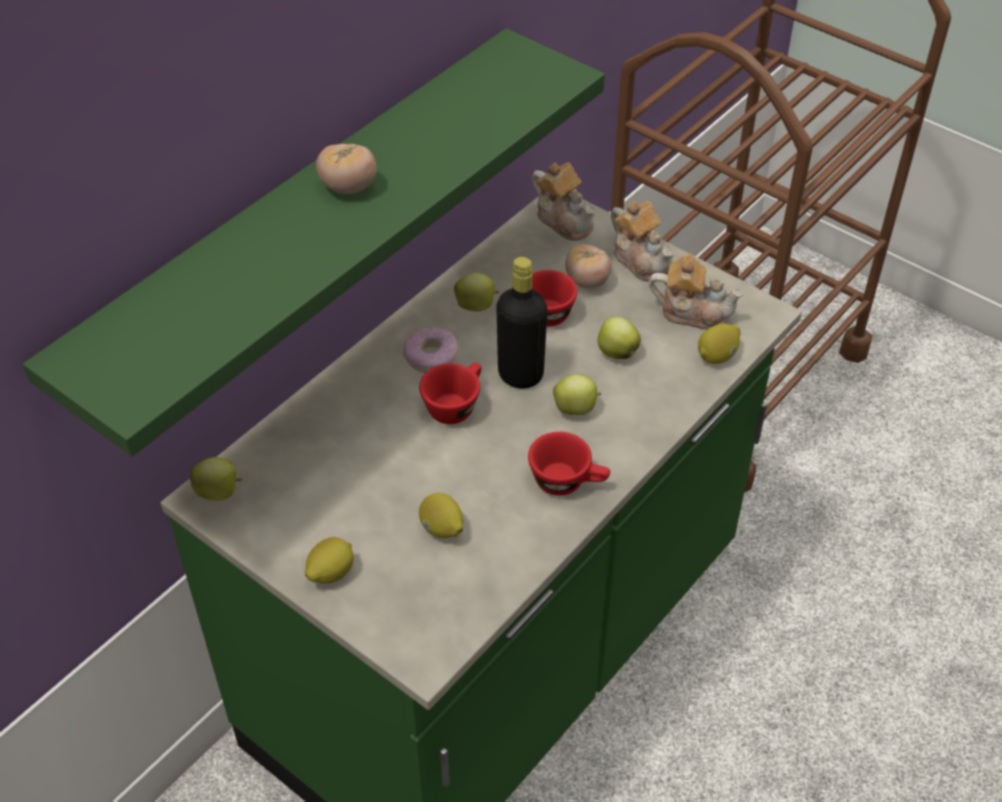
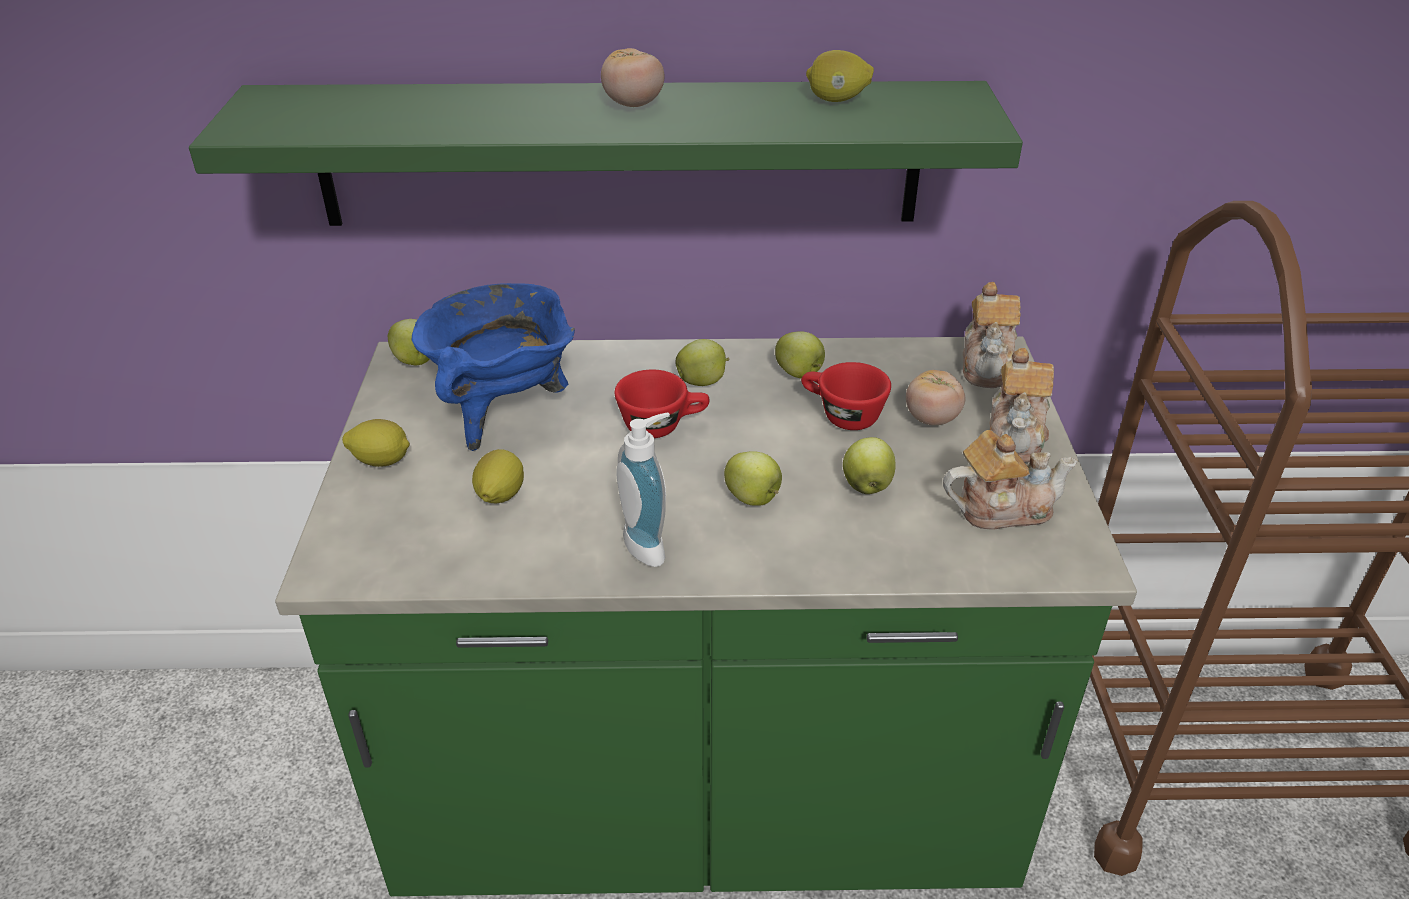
camera: 50 degrees right, 10 degrees down
donut [403,328,458,373] -> apple [675,339,729,386]
black bottle [496,257,547,388] -> none
red cup [528,432,610,496] -> soap dispenser [617,412,670,567]
teapot [649,254,744,330] -> teapot turned 75 degrees counterclockwise [943,430,1077,529]
lemon [698,324,740,364] -> lemon moved to [806,50,874,102]
none -> blue cooking pot [412,283,575,451]

